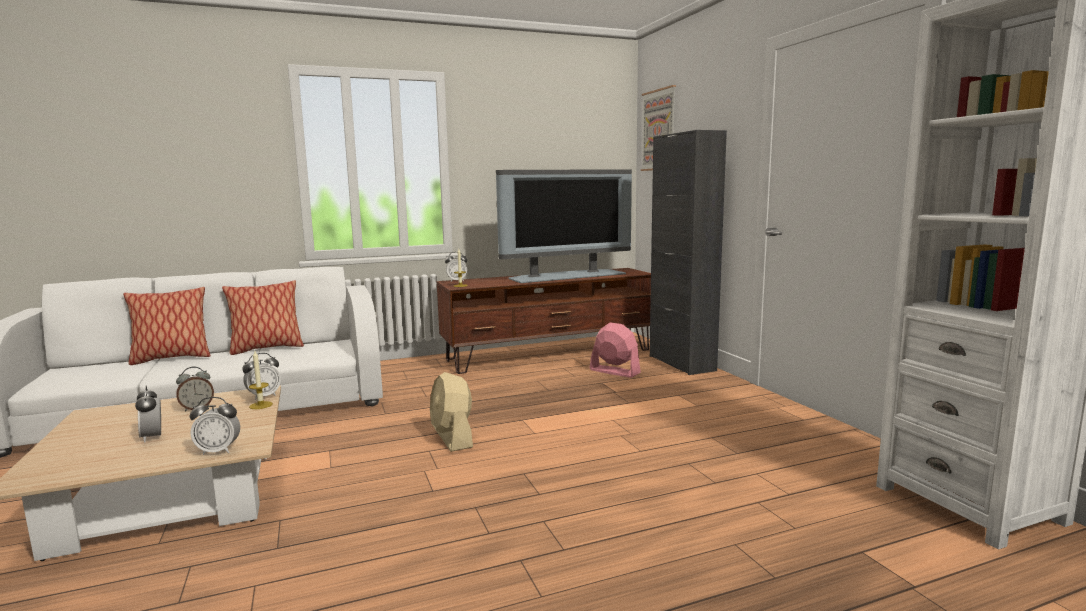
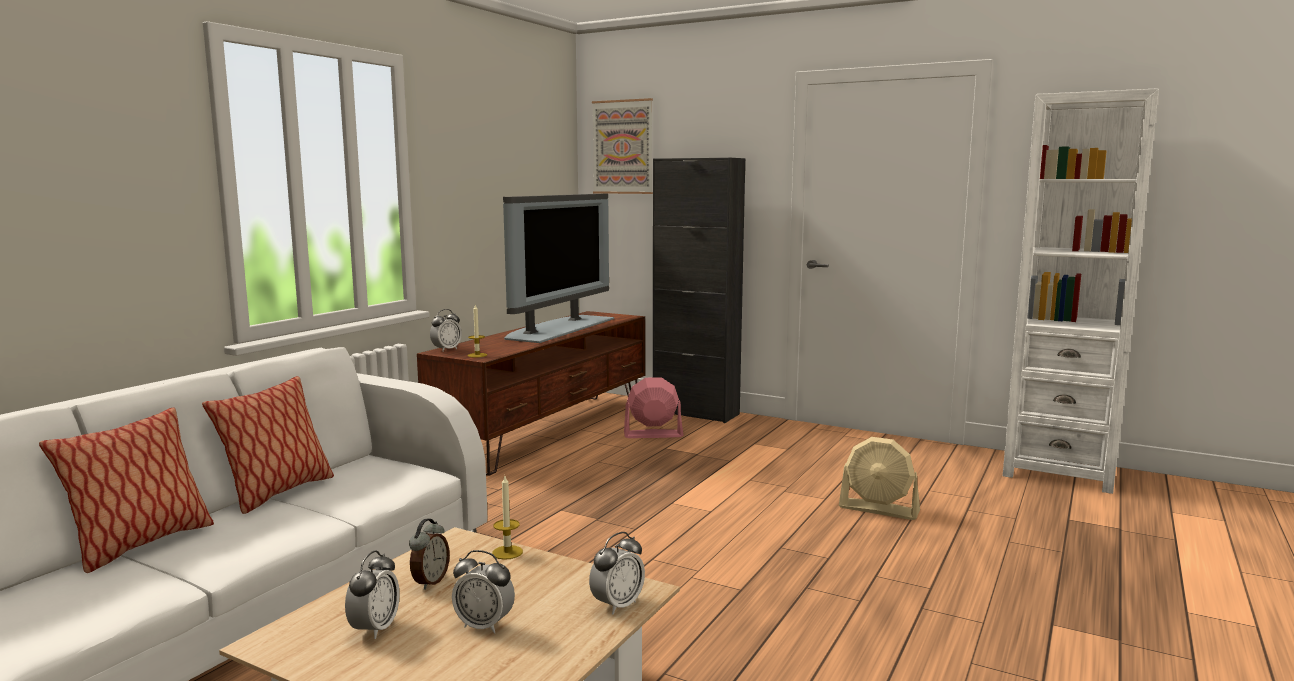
camera: 40 degrees left, 0 degrees up
alarm clock [242,353,281,400] -> alarm clock moved to [345,550,400,639]
beige fan [430,372,473,452] -> beige fan moved to [839,437,920,520]

